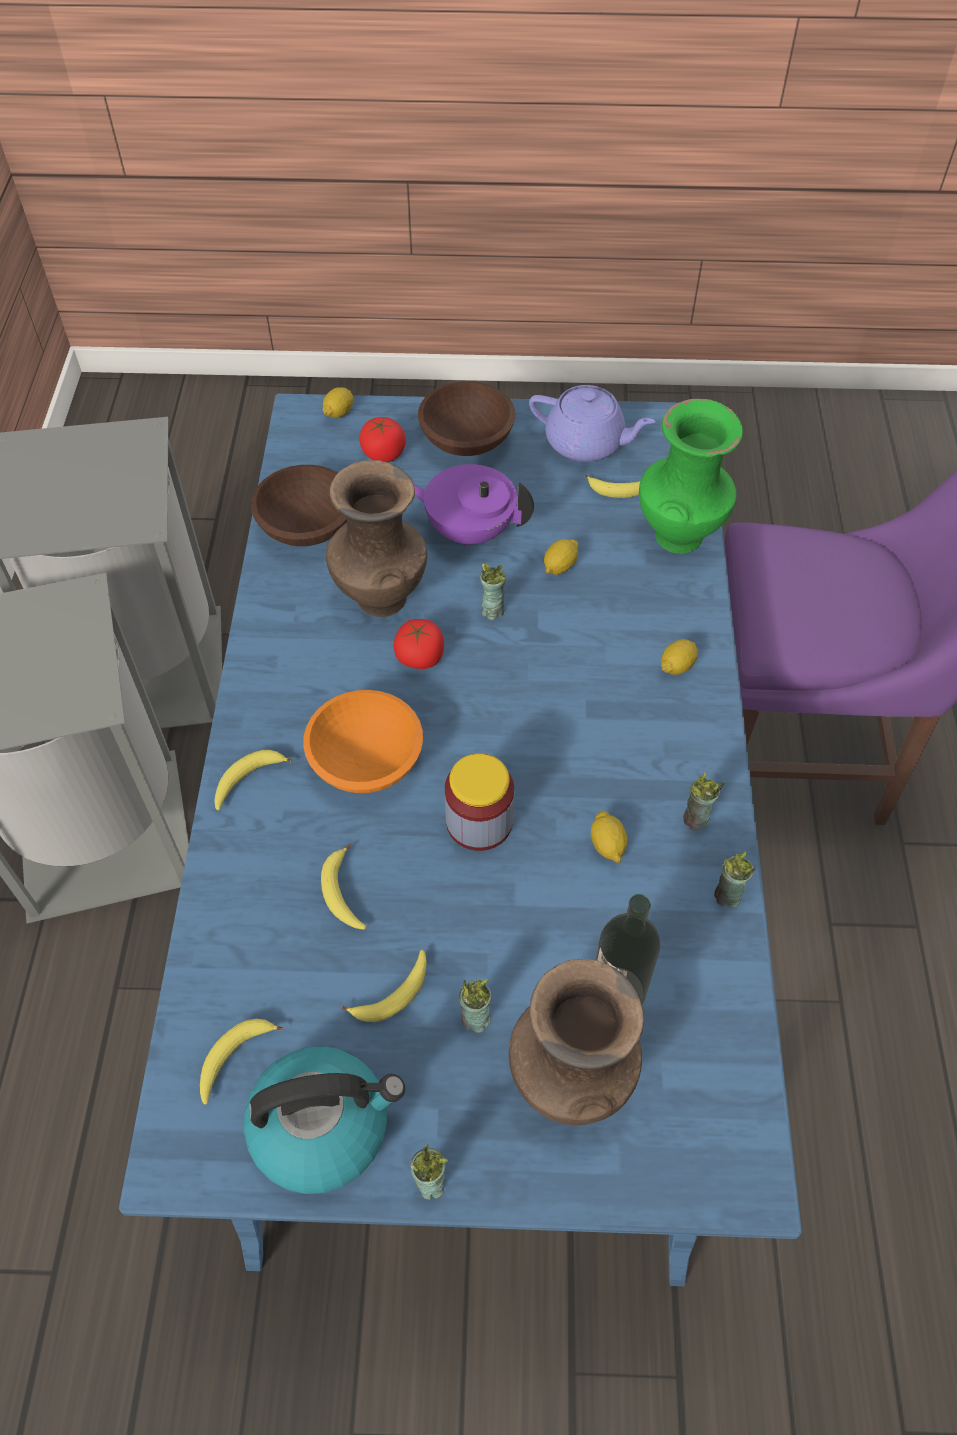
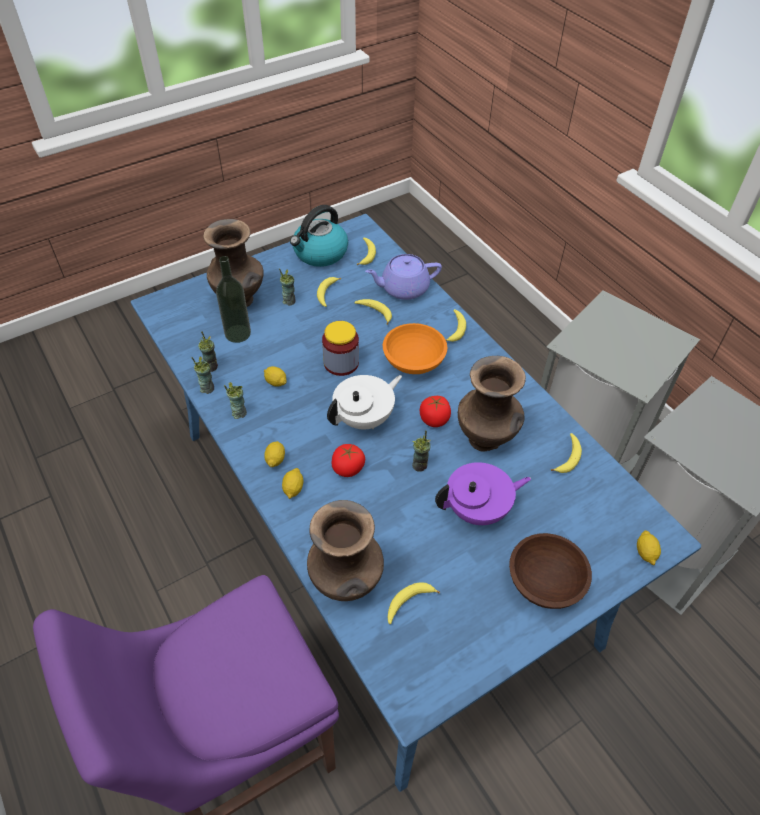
camera: 145 degrees right, 5 degrees down
brown bowl [251,465,347,546] -> banana [551,433,582,473]
tomato [359,417,406,462] -> tomato moved to [332,444,365,477]
cup [410,1144,448,1200] -> cup moved to [198,331,218,372]
purple teapot [529,385,655,462] -> purple teapot moved to [365,254,442,300]
lemon [544,539,579,575] -> lemon moved to [264,441,285,467]
green vase [639,399,743,554] -> brown vase [307,500,384,601]
none -> white teapot [327,375,402,429]

